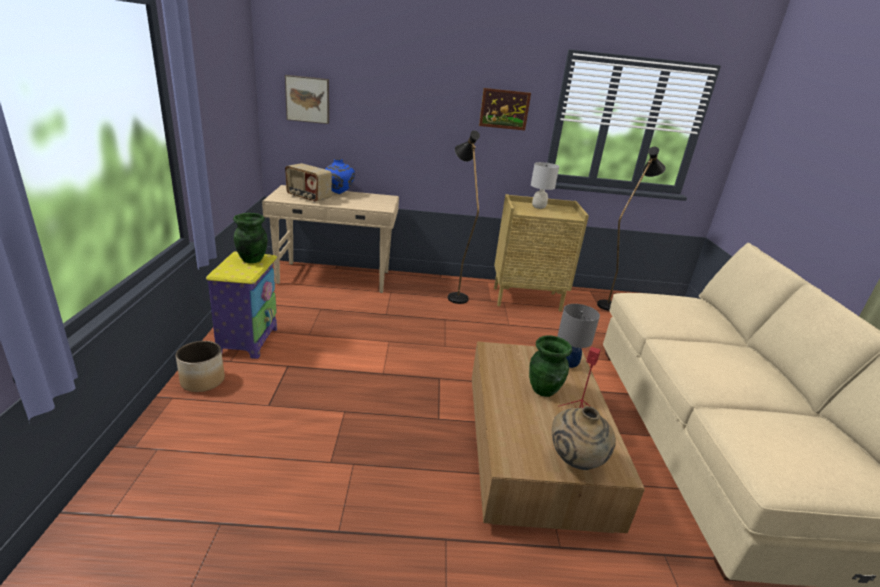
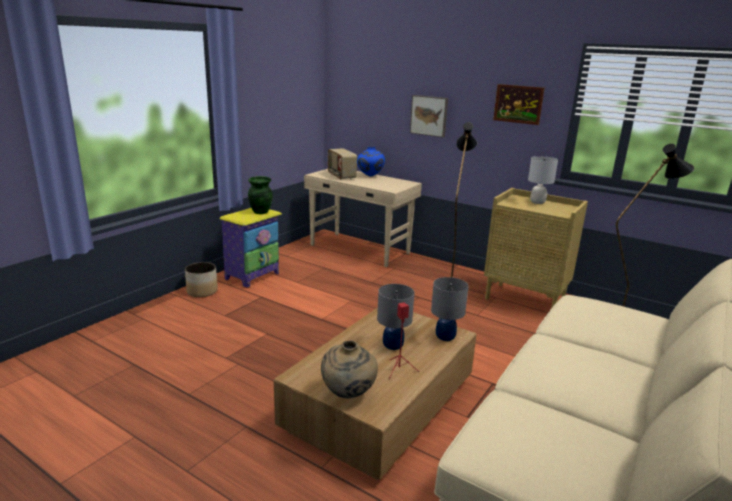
camera: 35 degrees right, 5 degrees down
picture [285,75,329,124] -> picture moved to [410,95,448,137]
green vase [529,335,572,397] -> grey table lamp [377,284,415,350]

